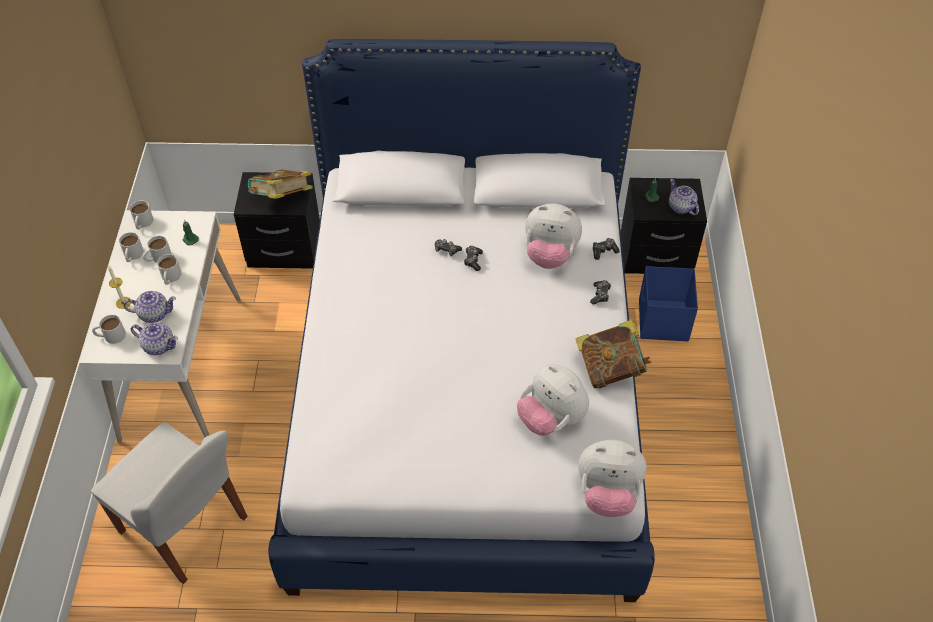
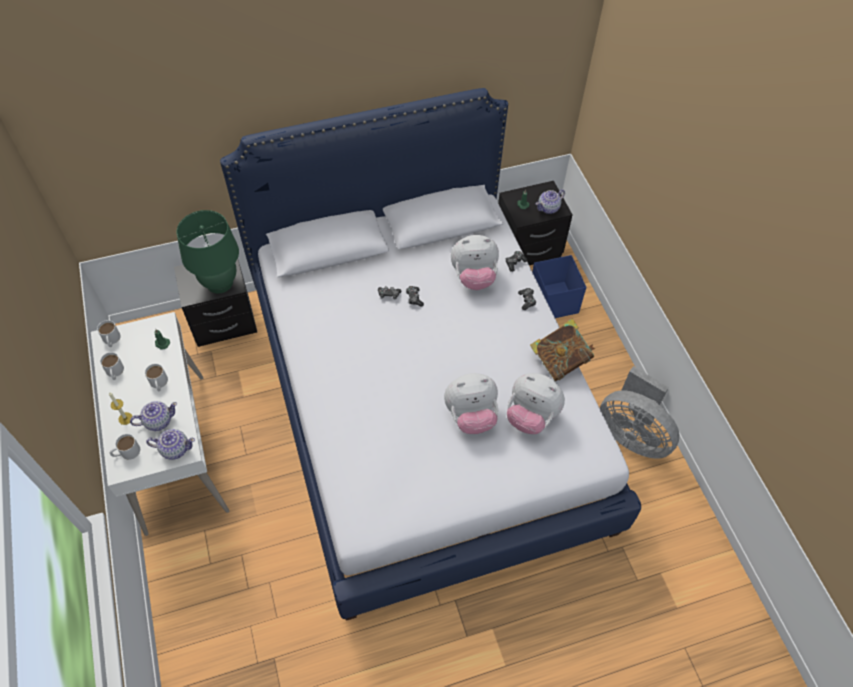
camera: 20 degrees left, 5 degrees up
white chair [91,422,248,584] -> none
white mug [143,236,172,263] -> none
book [248,170,313,199] -> green table lamp [176,210,239,293]
plush toy [578,440,647,517] -> plush toy moved to [444,373,498,434]
teapot [669,179,699,215] -> teapot turned 75 degrees counterclockwise [536,189,565,214]
none -> grey fan [600,366,679,459]

